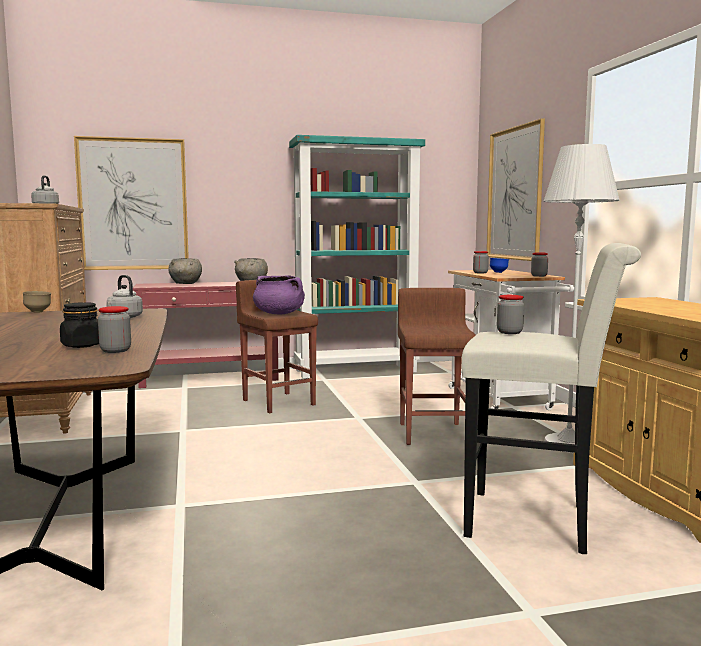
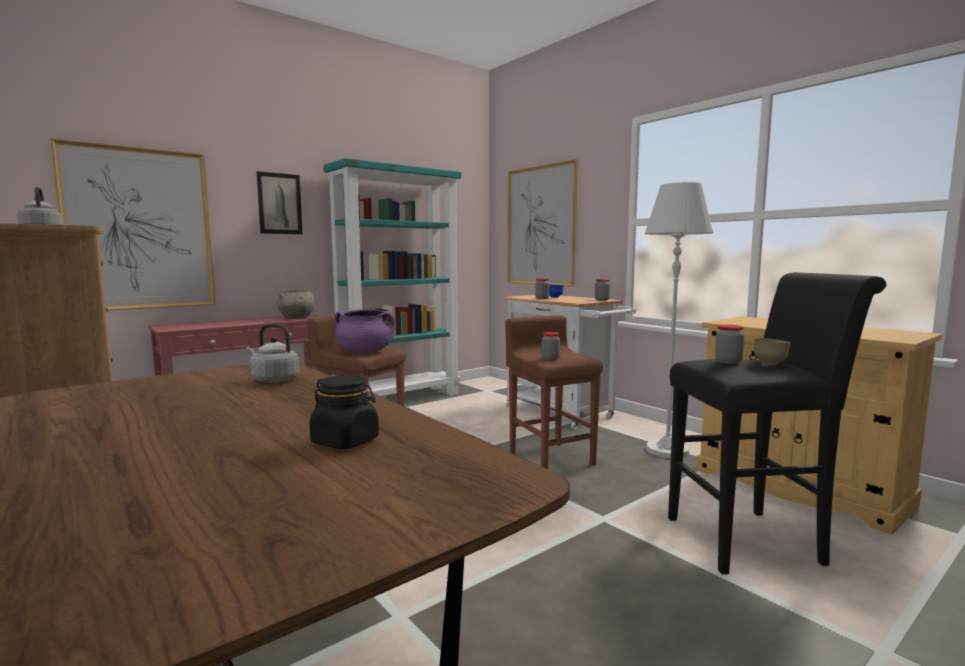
camera: 25 degrees left, 0 degrees up
brown bowl [23,291,51,313] -> brown bowl moved to [753,338,791,365]
jar [98,306,131,353] -> jar moved to [541,332,560,360]
grey bowl [168,258,202,284] -> none
white stool [461,243,641,554] -> black stool [668,272,886,575]
none -> picture [257,171,302,234]

